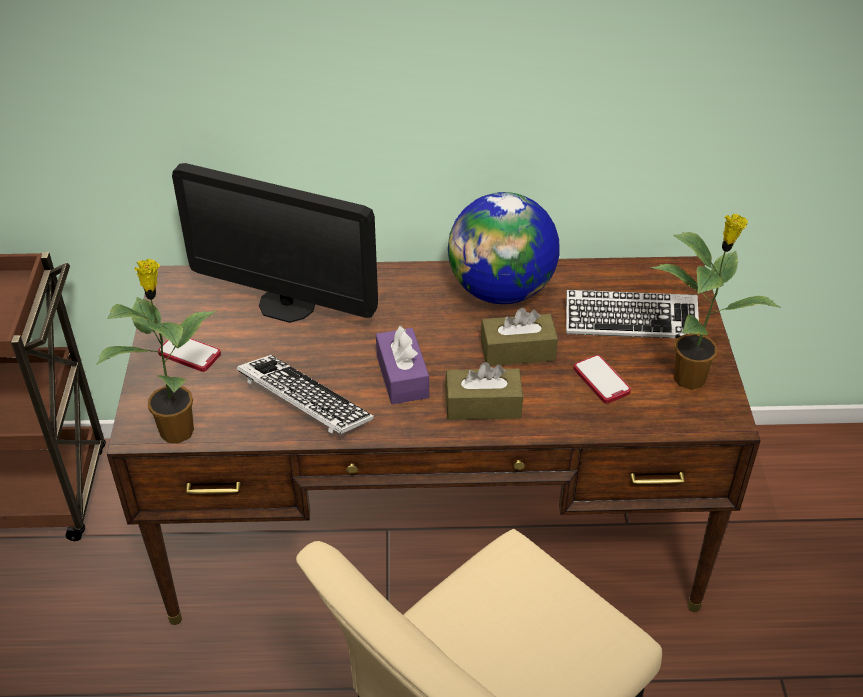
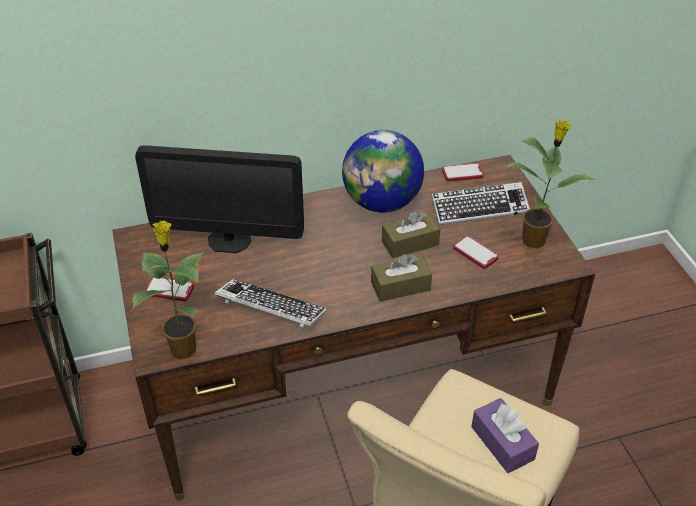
camera: 15 degrees left, 0 degrees up
purple tissue box [376,326,429,404] -> purple tissue box moved to [471,398,539,473]
none -> phone [442,163,484,182]

